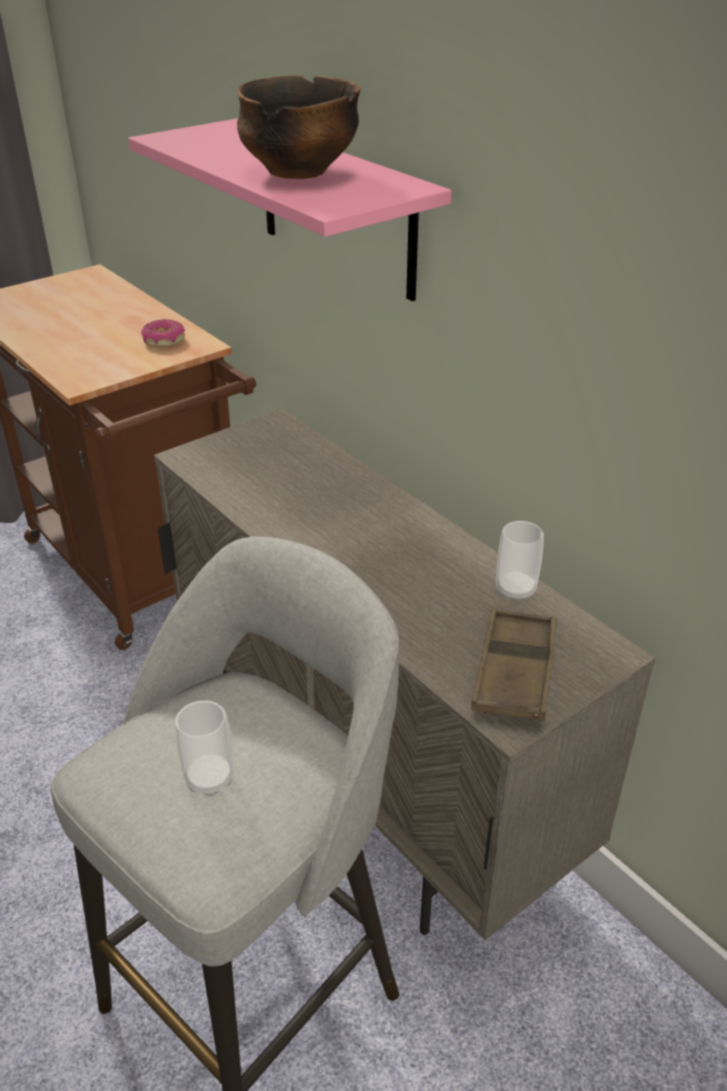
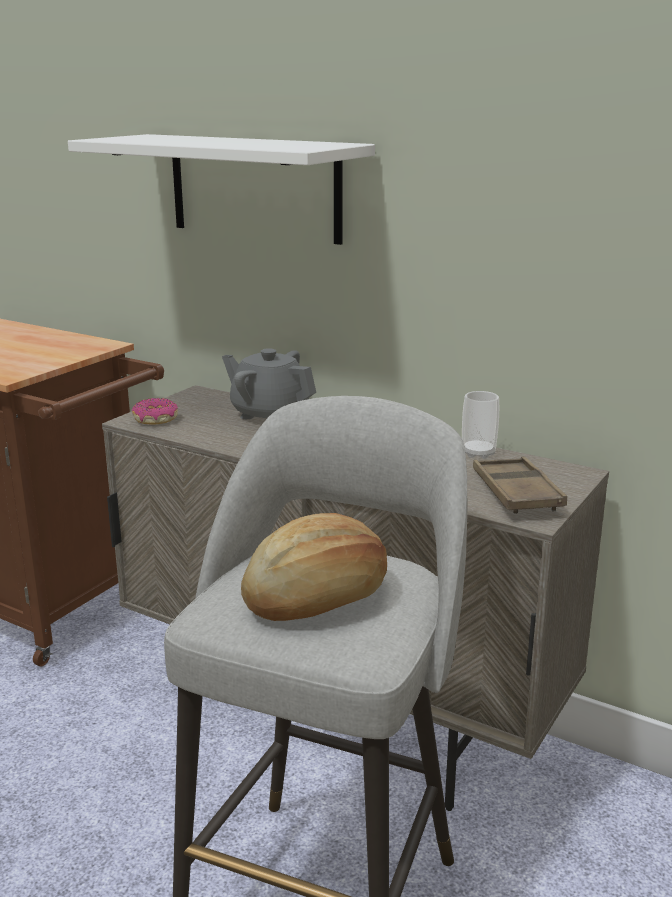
camera: 20 degrees left, 15 degrees down
pink shelf [128,118,452,301] -> white shelf [68,134,375,245]
donut [141,319,185,347] -> donut moved to [132,398,178,425]
cup [175,700,234,796] -> bread [241,513,387,621]
bowl [236,75,361,179] -> none
none -> grey teapot [222,348,316,419]

